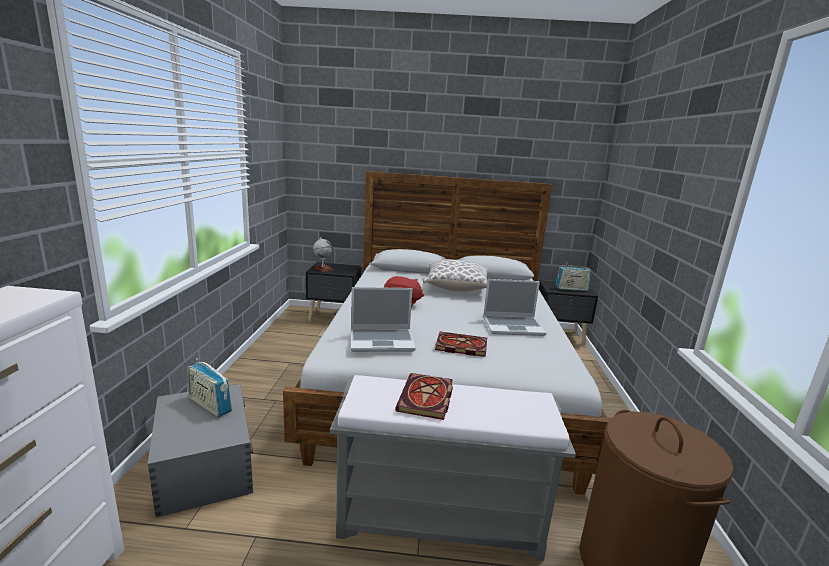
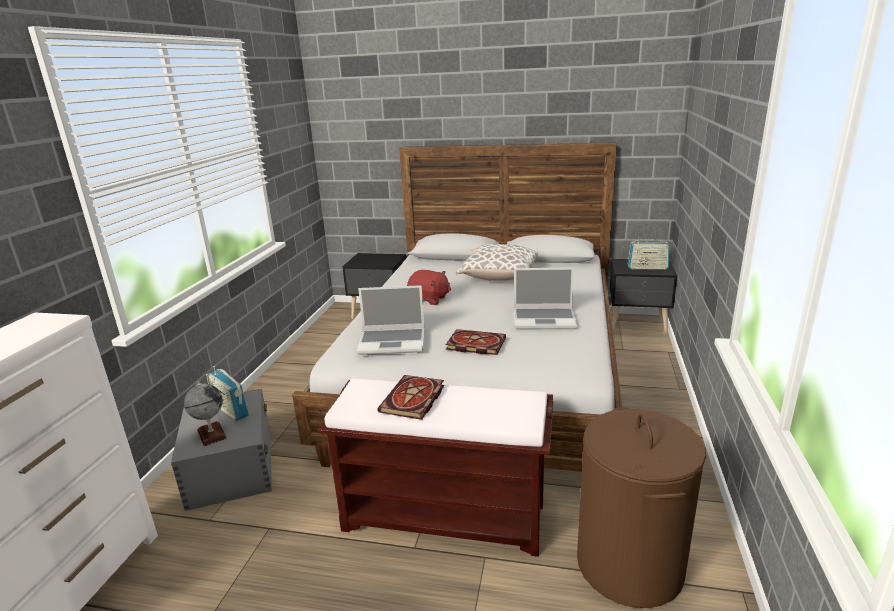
camera: 10 degrees right, 5 degrees up
globe [313,237,333,272] -> globe moved to [184,381,227,446]
grey bench [330,375,576,561] -> brown bench [318,378,553,557]

